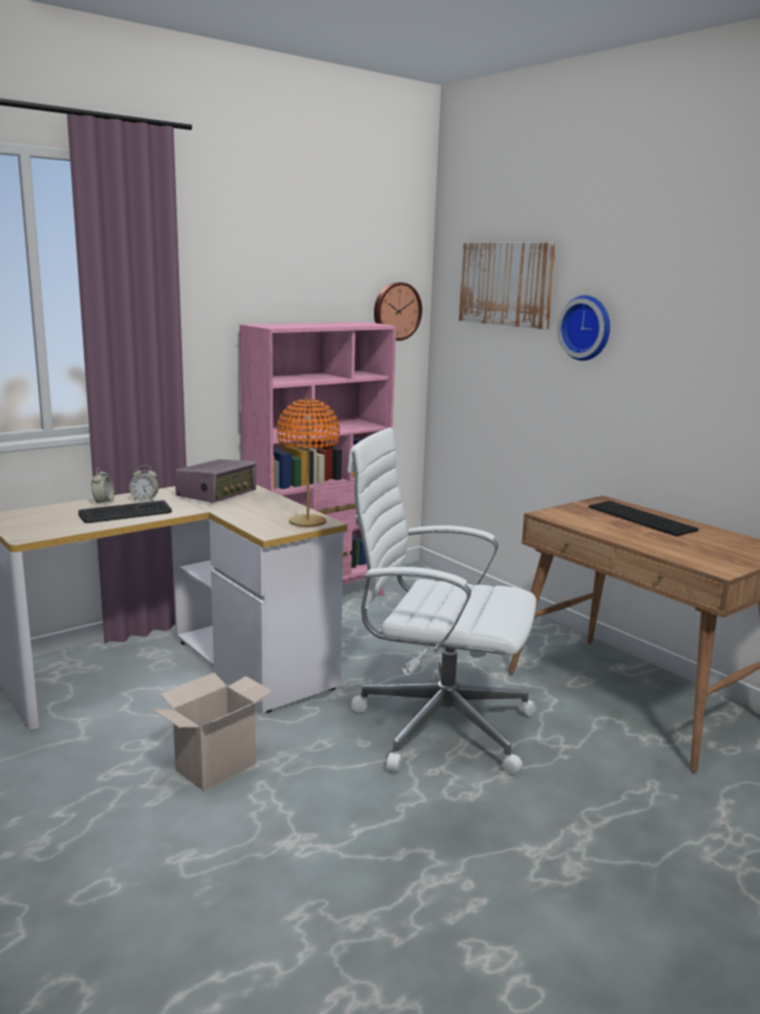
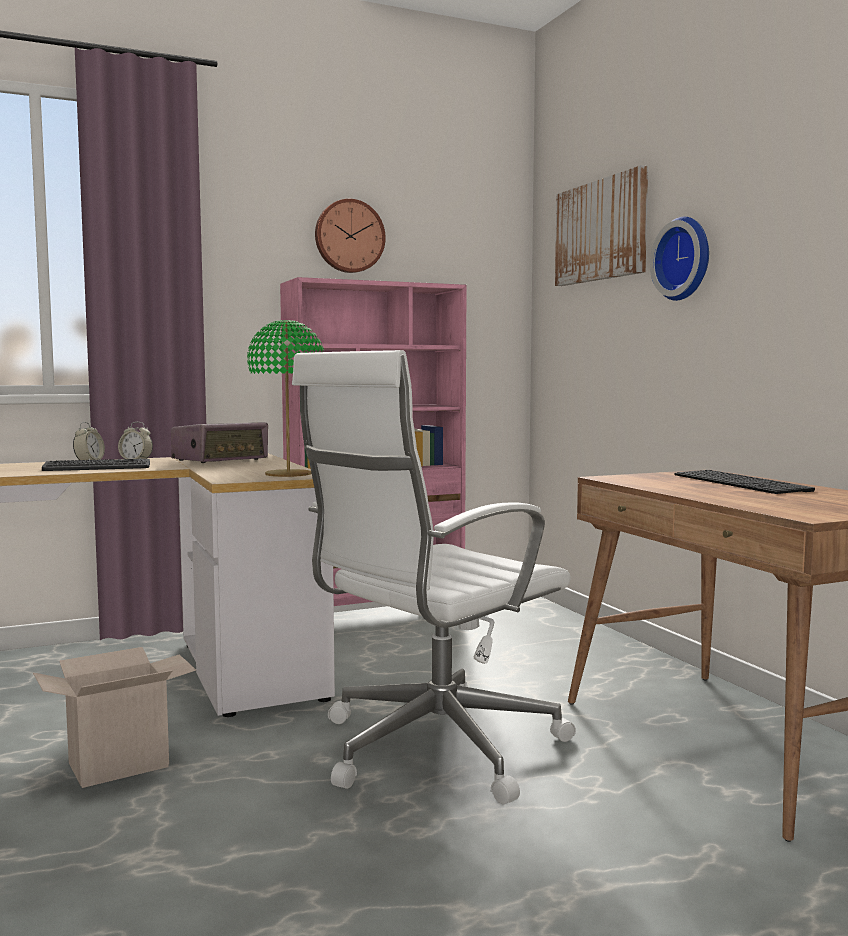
camera: 15 degrees right, 10 degrees down
orange table lamp [276,398,340,527] -> green table lamp [247,320,324,477]
white office chair [347,427,537,775] -> white office chair turned 75 degrees counterclockwise [292,350,576,804]
wall clock [374,282,422,341] -> wall clock moved to [315,199,386,273]

